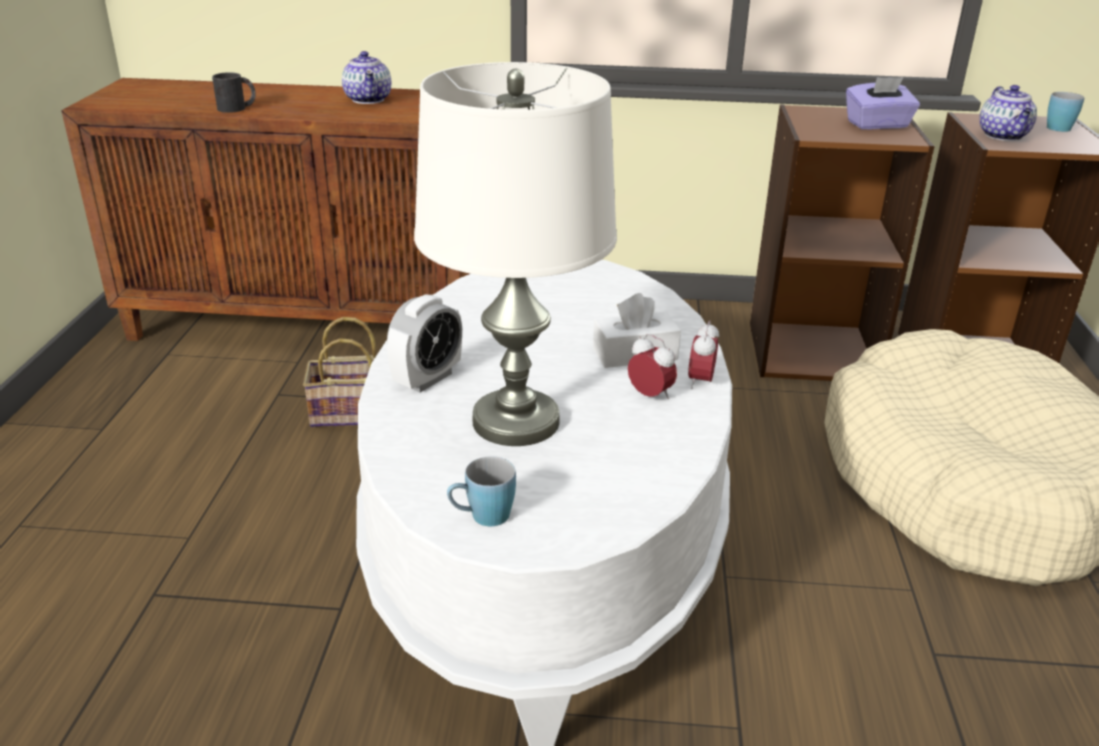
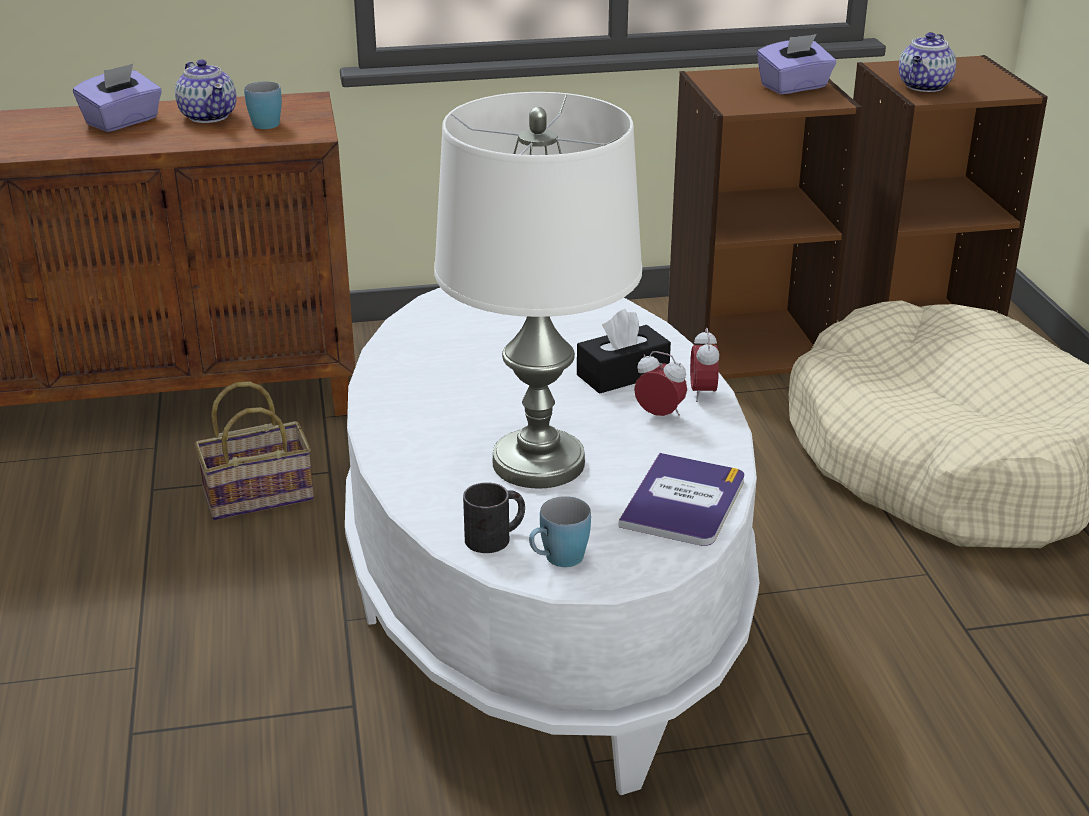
camera: 15 degrees left, 0 degrees up
black mug [212,72,256,113] -> black mug moved to [463,482,525,553]
alarm clock [387,295,462,392] -> none
white tissue box [593,293,681,368] -> black tissue box [577,309,671,394]
teapot [980,85,1037,141] -> teapot turned 45 degrees clockwise [899,32,956,92]
blue mug [1047,92,1084,132] -> blue mug moved to [244,81,282,129]
none -> purple tissue box [73,64,162,132]
none -> book [618,453,744,546]

